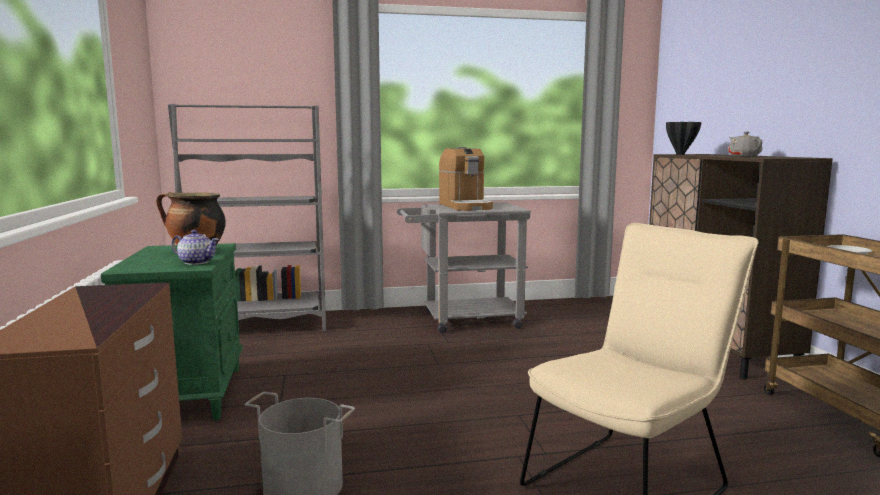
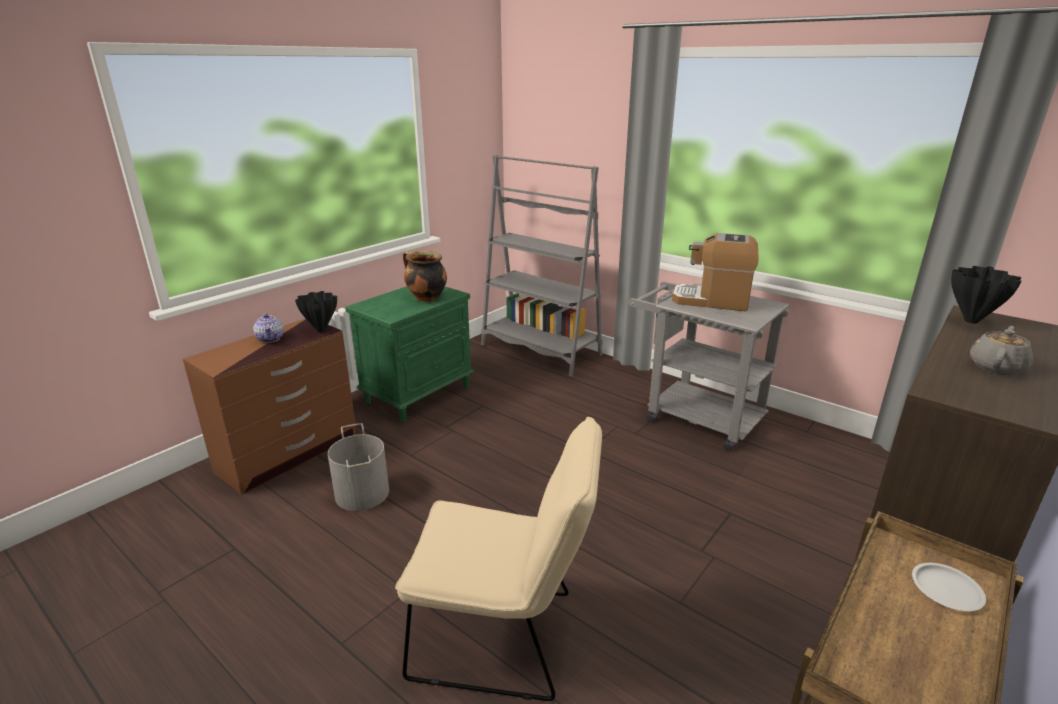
camera: 50 degrees right, 15 degrees up
teapot [171,230,219,265] -> teapot moved to [253,313,284,343]
coffee machine [439,147,493,211] -> coffee machine turned 75 degrees clockwise [672,233,759,312]
none -> black vase [295,291,337,332]

